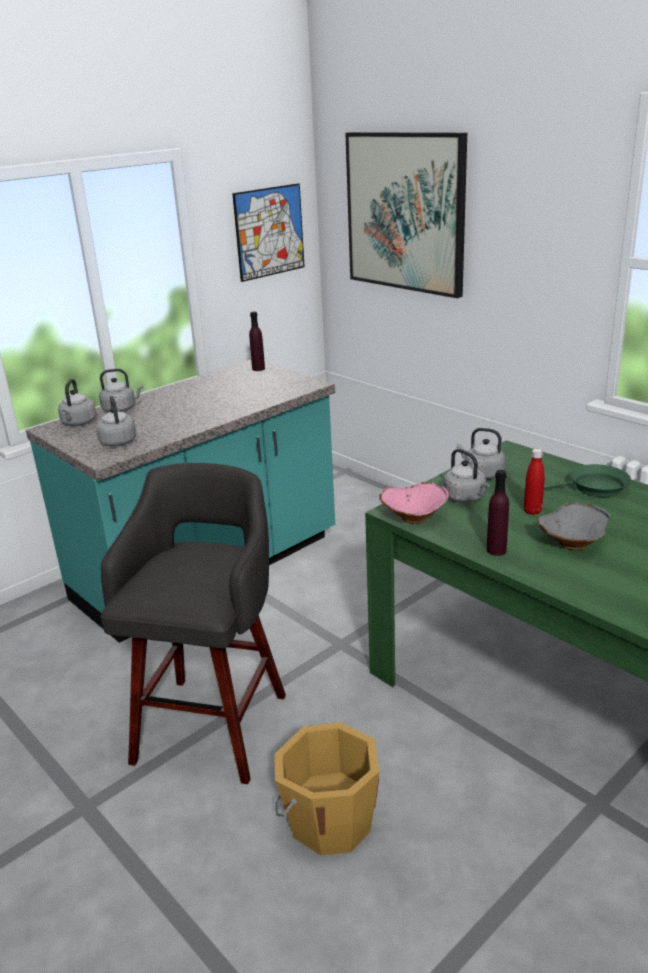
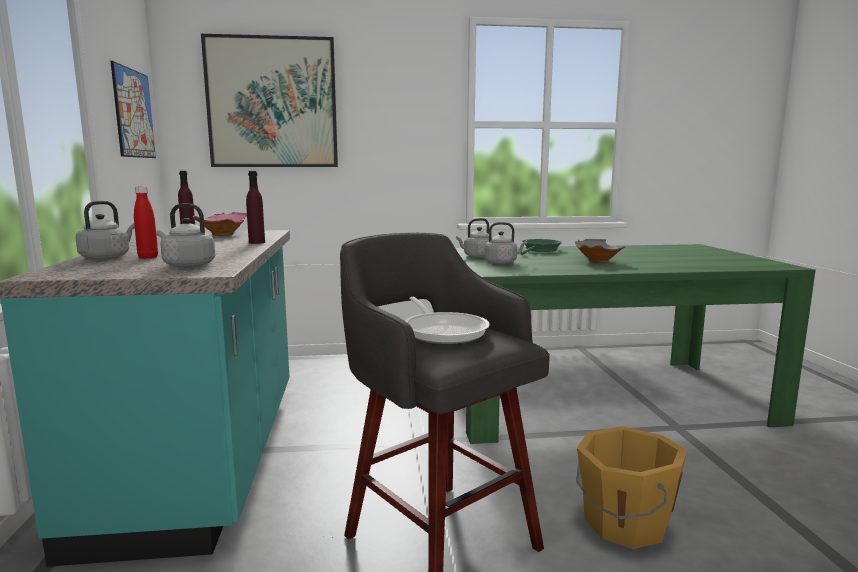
camera: 55 degrees left, 15 degrees down
grey kettle [58,379,96,426] -> none
pink bowl [379,481,449,524] -> pink bowl moved to [193,212,247,236]
purple bottle [487,470,509,556] -> purple bottle moved to [246,171,265,244]
red bottle [524,449,544,515] -> red bottle moved to [134,186,158,259]
none -> frying pan [405,297,490,344]

